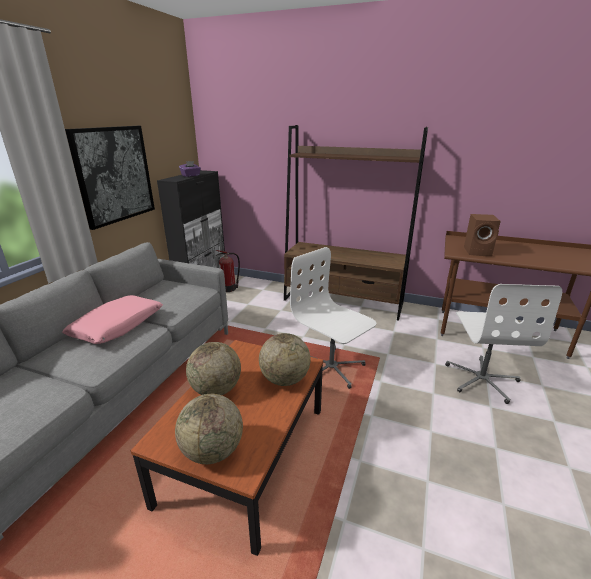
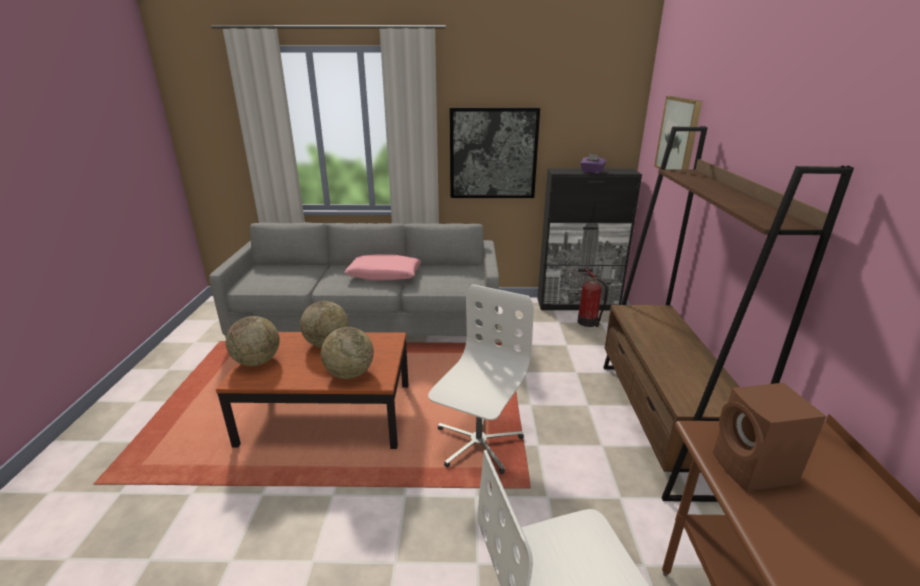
camera: 70 degrees right, 0 degrees up
none -> picture [654,96,702,169]

